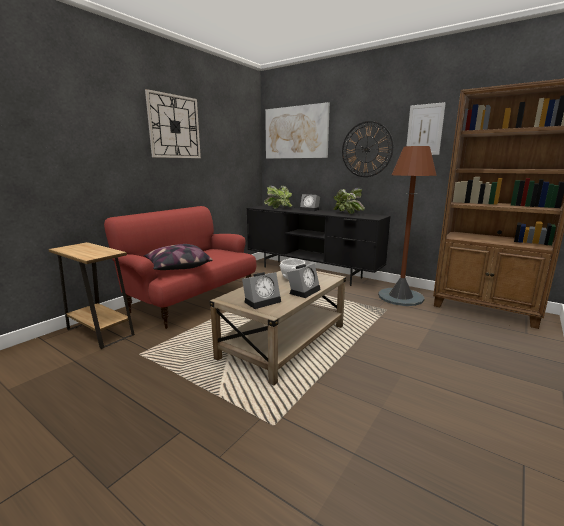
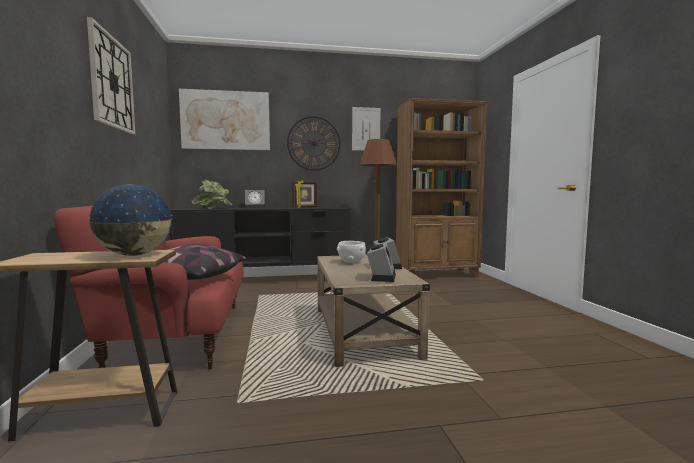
camera: 45 degrees left, 10 degrees down
potted plant [333,187,365,214] -> picture frame [292,180,317,208]
none -> globe [88,184,173,256]

